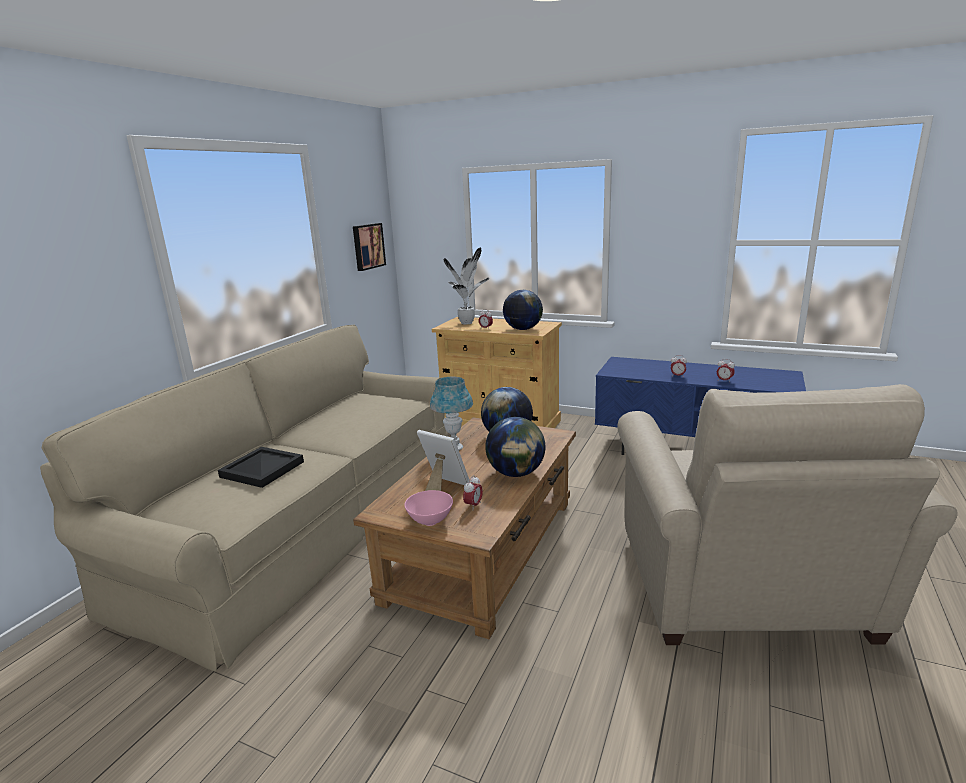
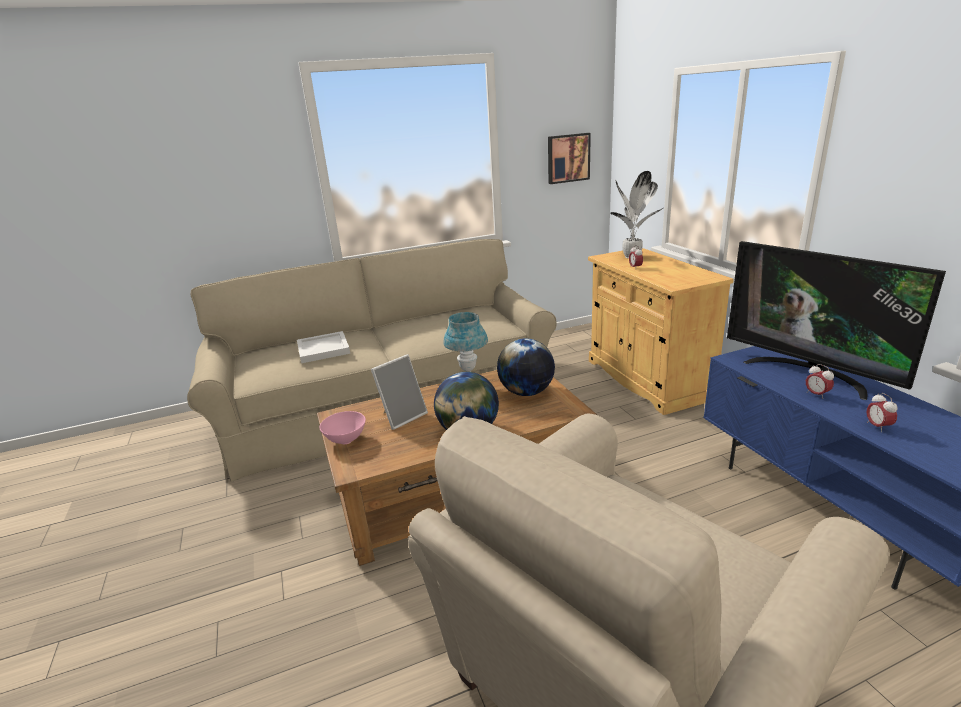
camera: 45 degrees right, 5 degrees up
black tray [218,447,304,488] -> white tray [297,331,350,363]
picture frame [417,430,469,491] -> picture frame turned 60 degrees clockwise [371,354,428,430]
alarm clock [463,475,483,507] -> none
globe [503,290,543,330] -> none
none -> television [727,241,946,400]

